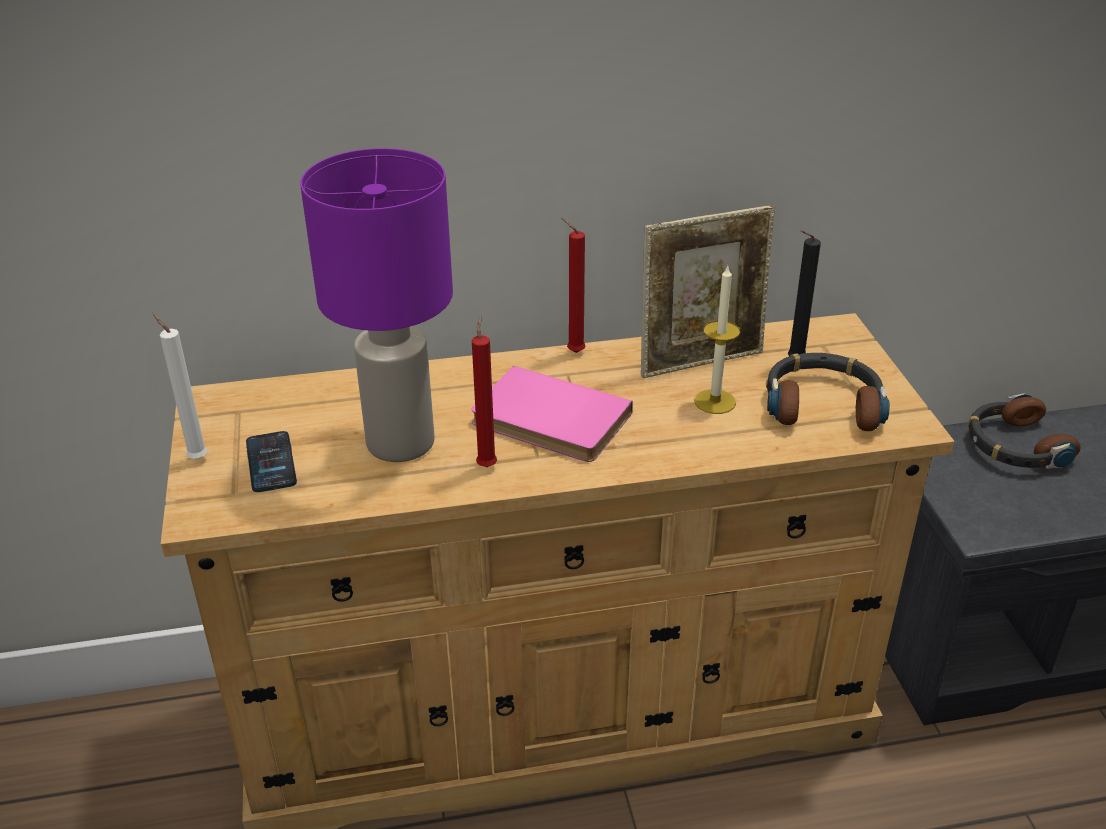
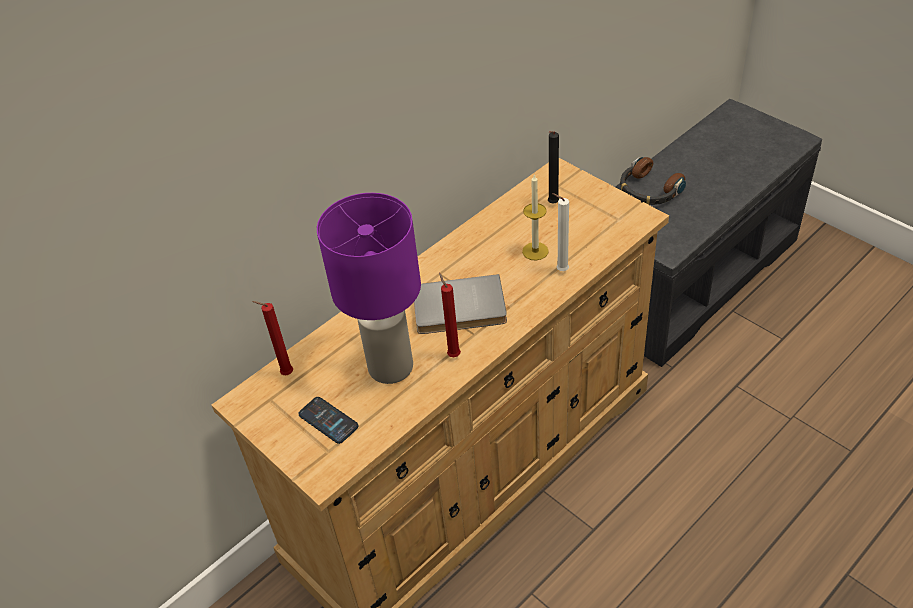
camera: 30 degrees left, 10 degrees up
white candle [152,312,207,460] -> white candle moved to [552,193,569,271]
pink book [471,366,633,462] -> grey book [414,274,507,334]
red candle [561,218,585,353] -> red candle moved to [252,301,293,375]
picture frame [641,205,775,378] -> none
headphones [766,353,890,431] -> none

